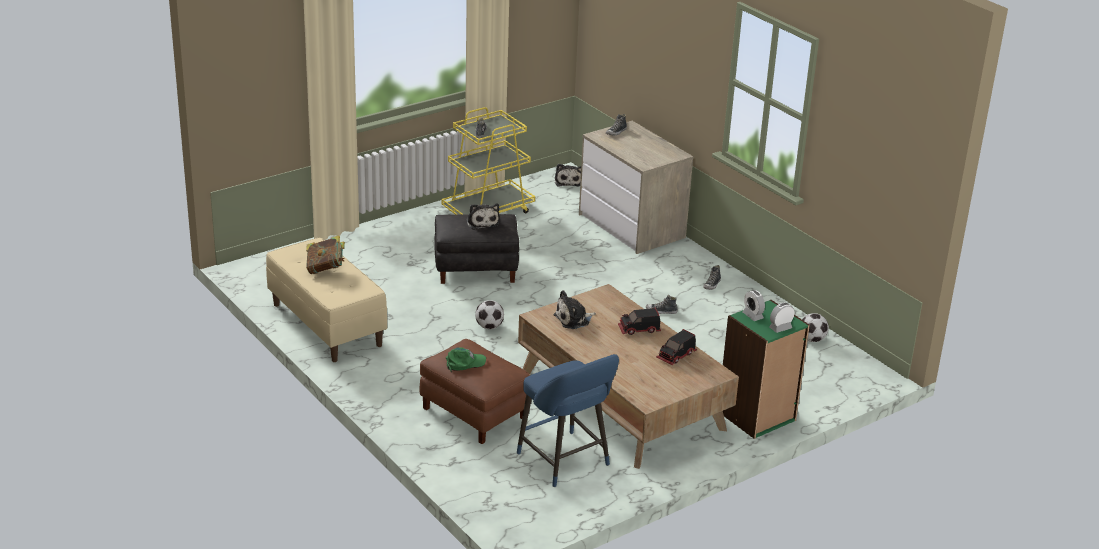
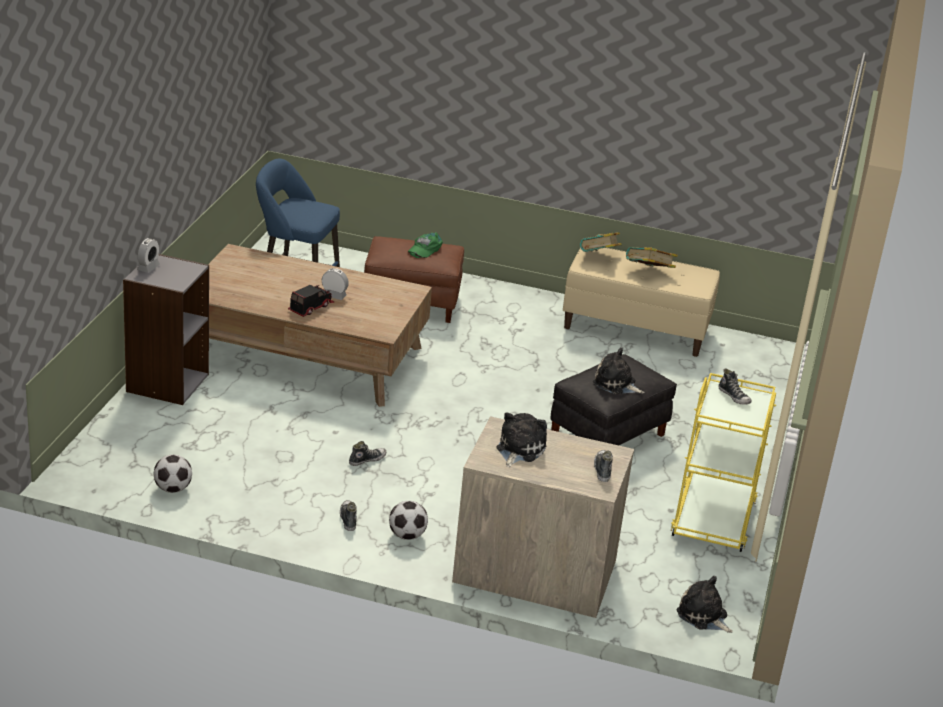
camera: 140 degrees right, 0 degrees up
football [475,300,504,329] -> football moved to [389,501,428,540]
plush toy [554,290,596,329] -> plush toy moved to [497,413,547,467]
toy truck [656,329,697,365] -> none
green bookcase [723,300,810,439] -> grey bookcase [123,254,209,405]
alarm clock [743,290,765,321] -> alarm clock moved to [322,268,349,300]
none -> book [580,232,622,252]

